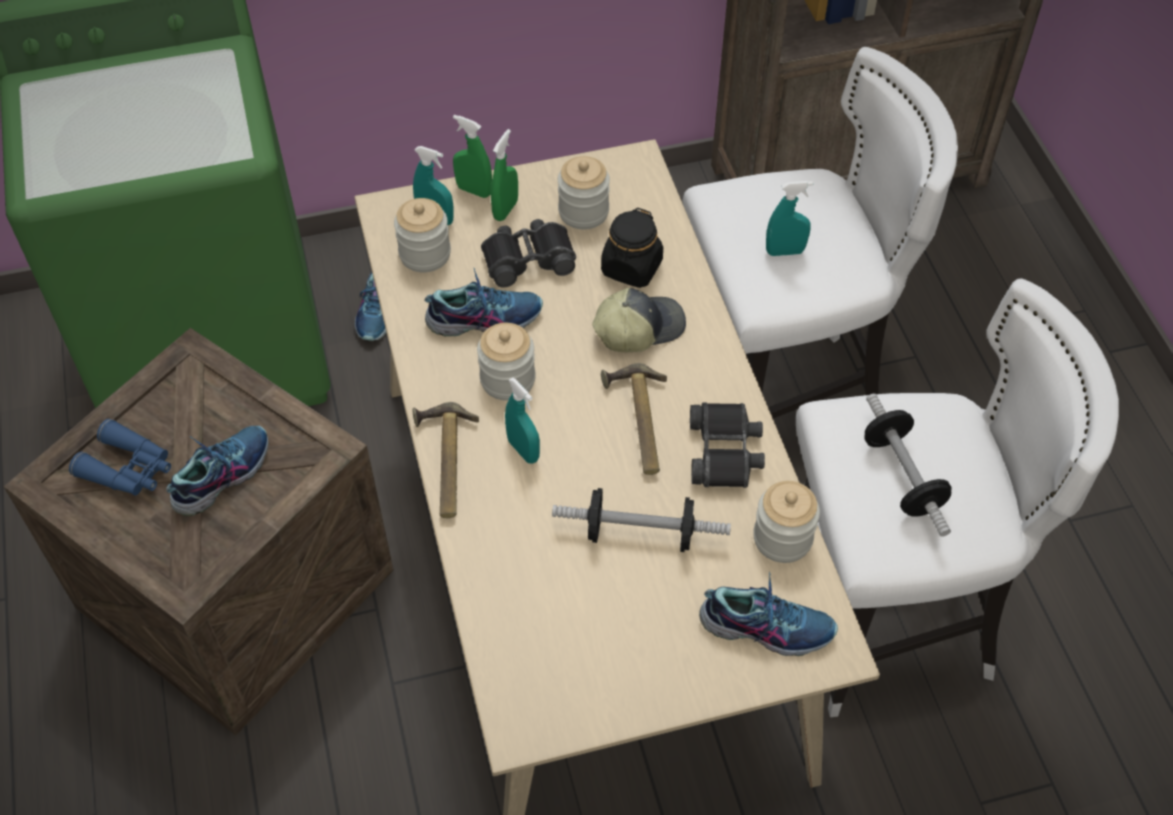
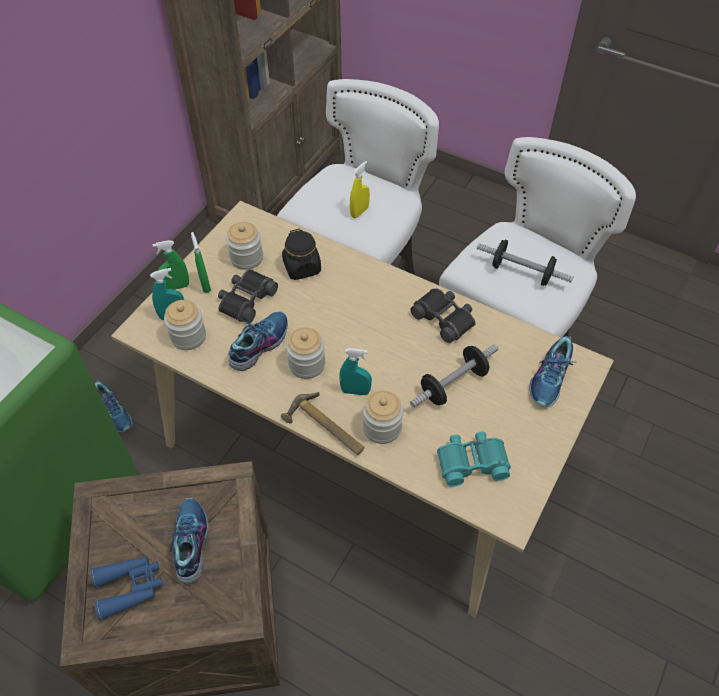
camera: 45 degrees left, 0 degrees up
cap [592,288,686,353] -> none
hammer [601,363,667,475] -> none
shoe [699,572,838,656] -> shoe turned 150 degrees clockwise [529,336,577,407]
jar [753,481,820,563] -> jar moved to [363,390,403,444]
turquoise spray bottle [766,181,813,256] -> yellow spray bottle [350,161,370,218]
none -> turquoise binoculars [437,431,511,487]

